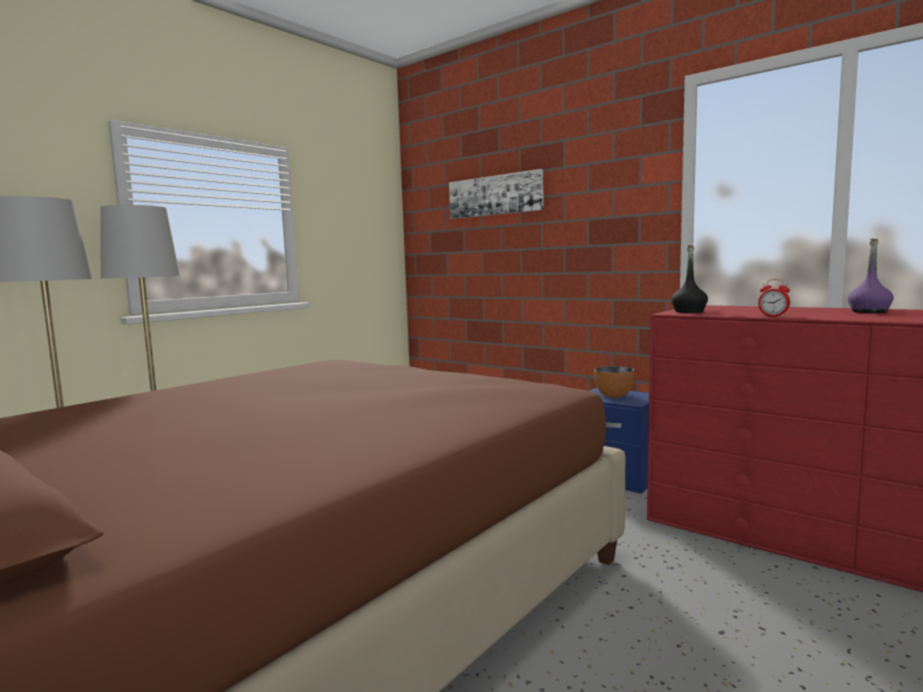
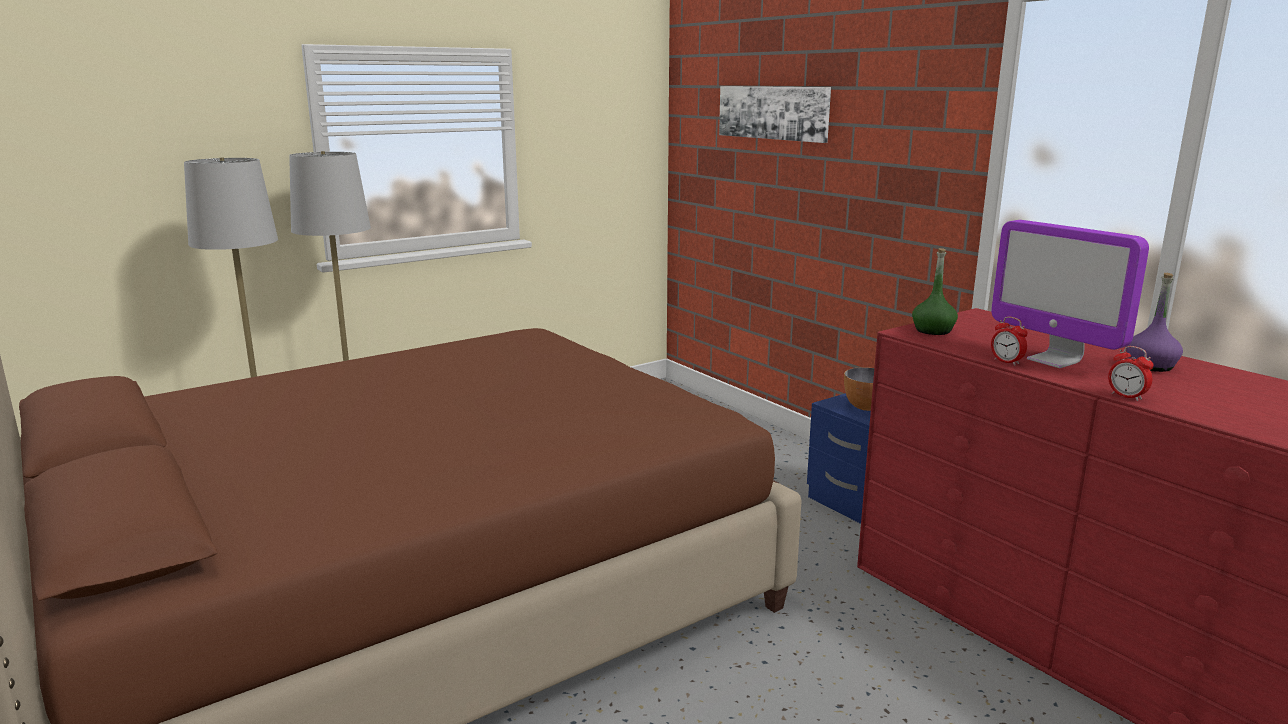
camera: 15 degrees right, 10 degrees up
black bottle [671,245,708,313] -> green bottle [912,248,958,335]
none -> monitor [991,220,1149,368]
none -> alarm clock [1108,346,1154,401]

